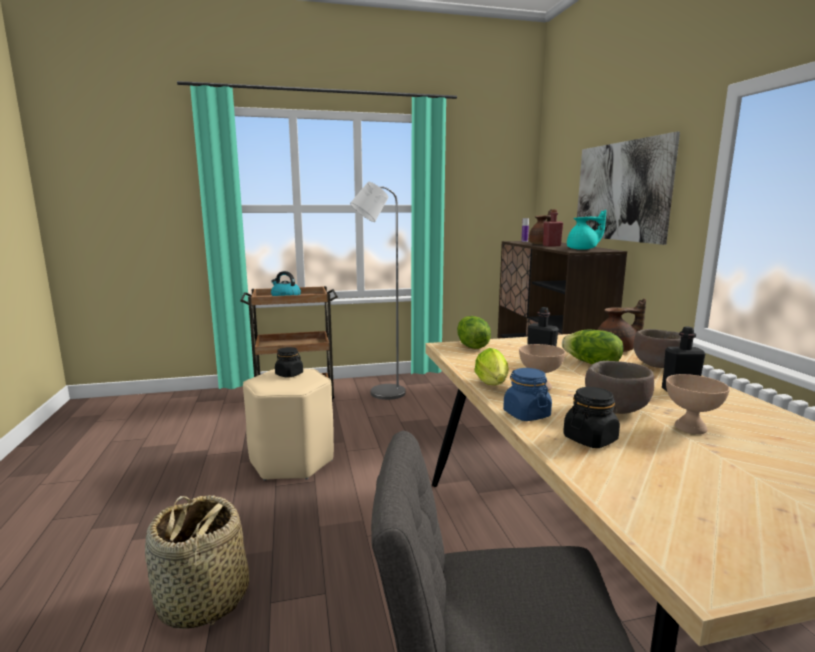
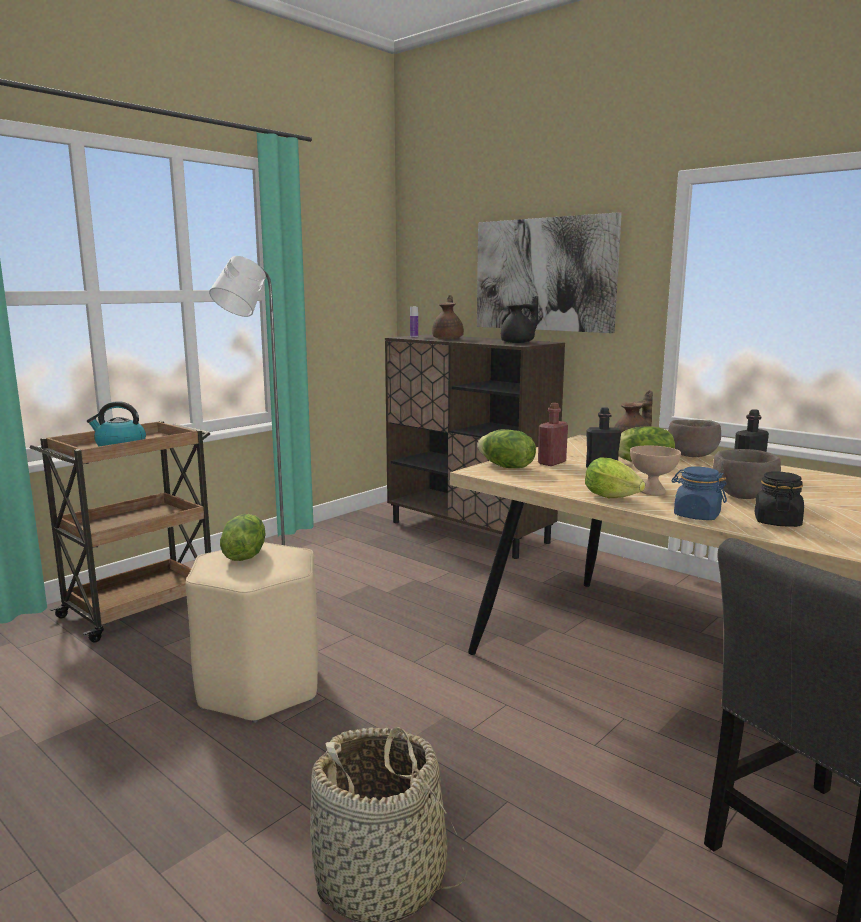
camera: 35 degrees left, 0 degrees up
black jar [275,347,303,378] -> lettuce [220,514,266,561]
red bottle [543,209,563,247] -> red bottle moved to [538,403,568,466]
turquoise teapot [567,210,606,250] -> black teapot [501,296,538,343]
beige bowl [666,374,730,434] -> none

